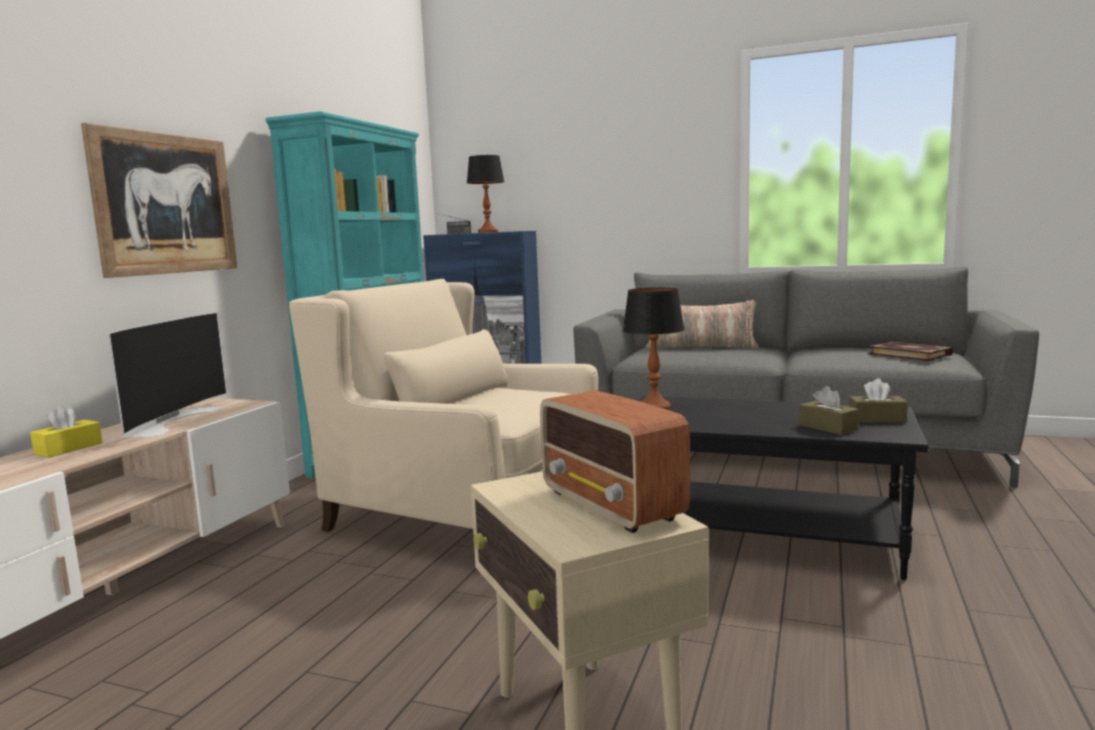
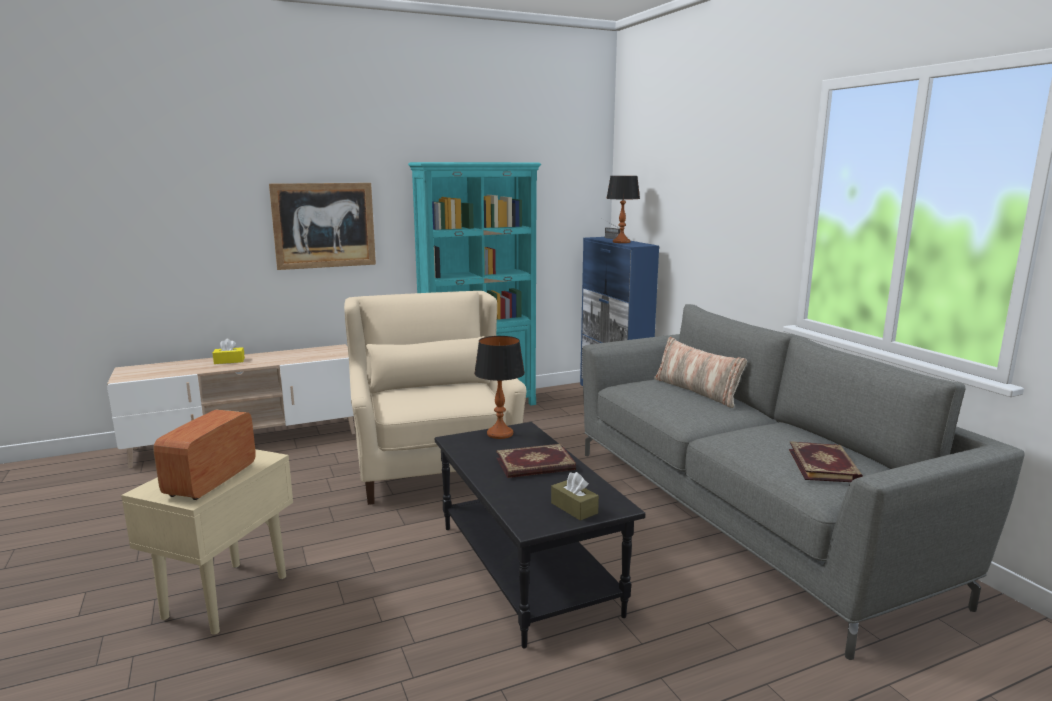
camera: 45 degrees right, 5 degrees up
television [108,313,226,437] -> none
brown tissue box [799,386,859,435] -> none
none -> book [496,444,576,478]

